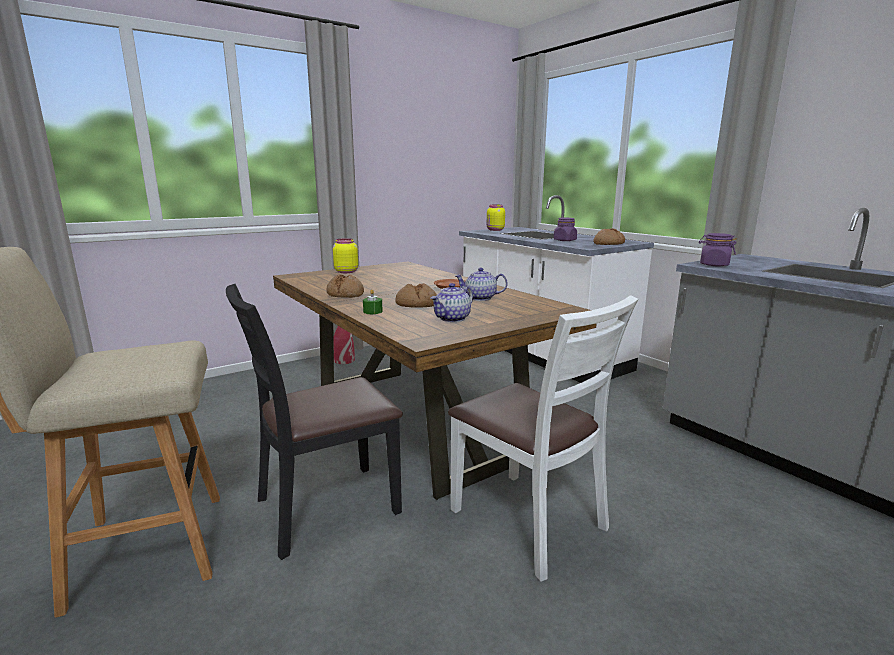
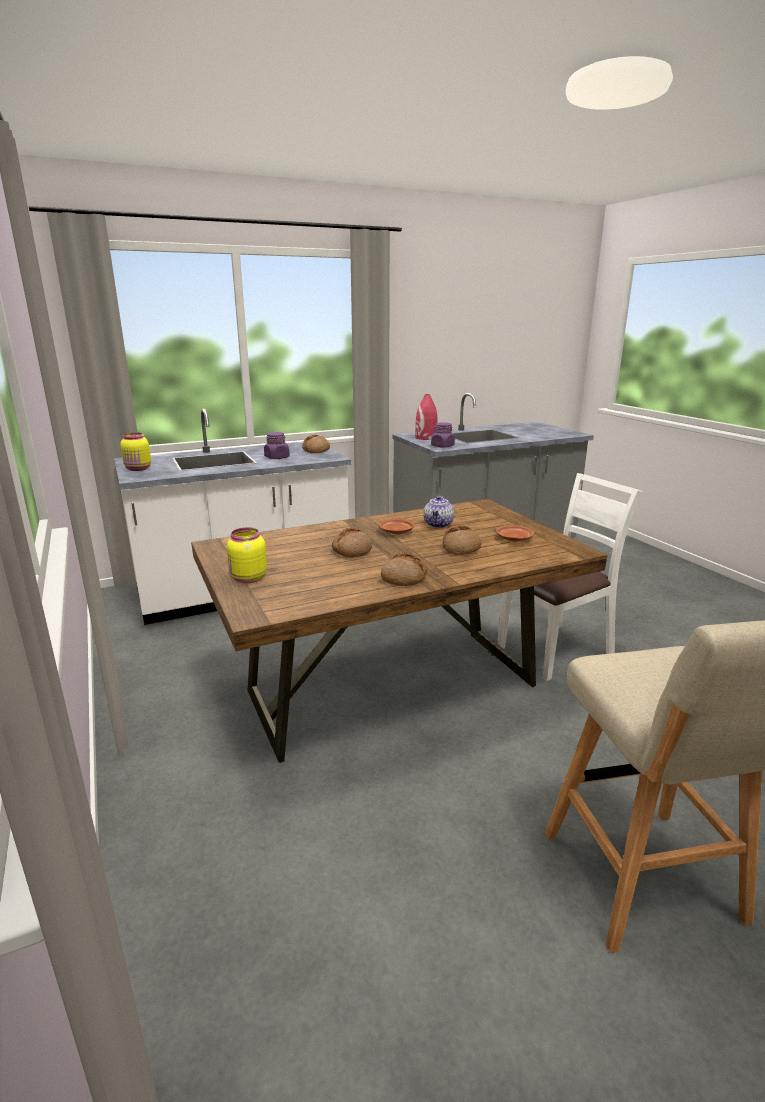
camera: 80 degrees left, 5 degrees up
black chair [226,284,403,560] -> none
red vase [333,326,355,364] -> red vase moved to [415,394,438,440]
green candle [363,289,383,314] -> none
teapot [430,283,473,322] -> brown plate [496,525,534,541]
none -> bread [332,527,372,558]

